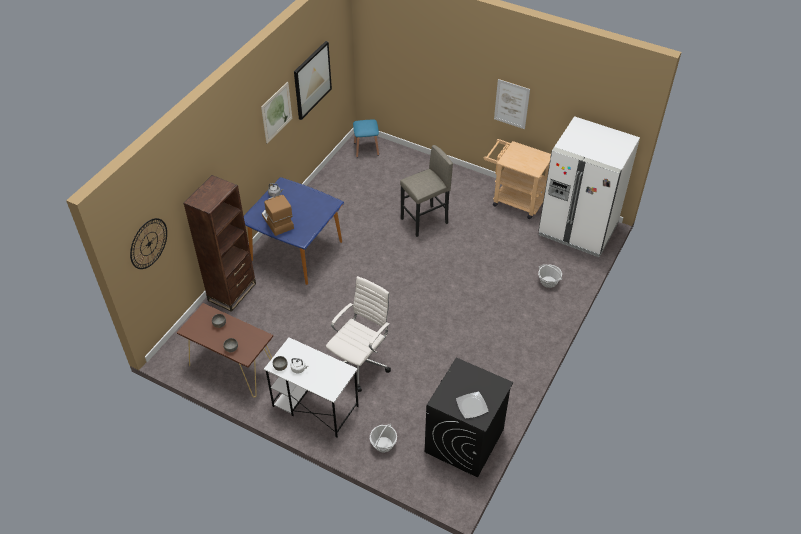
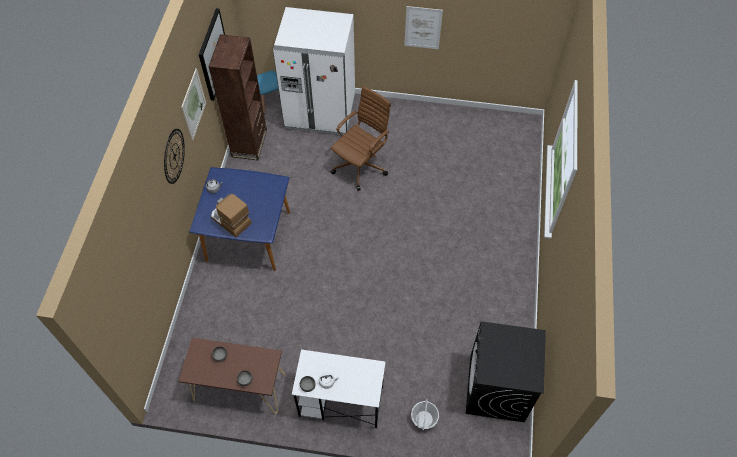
camera: 20 degrees left, 10 degrees up
wall clock [130,218,167,269] -> wall clock moved to [164,129,185,184]
brown bookcase [183,175,256,312] -> brown bookcase moved to [208,34,267,160]
white office chair [326,276,391,392] -> none
grey stool [400,145,453,237] -> brown office chair [331,86,391,191]
plate [456,391,488,419] -> none
beige cart [484,139,551,219] -> none
white fridge [538,116,640,257] -> white fridge moved to [273,7,355,135]
basket [538,264,563,288] -> none

